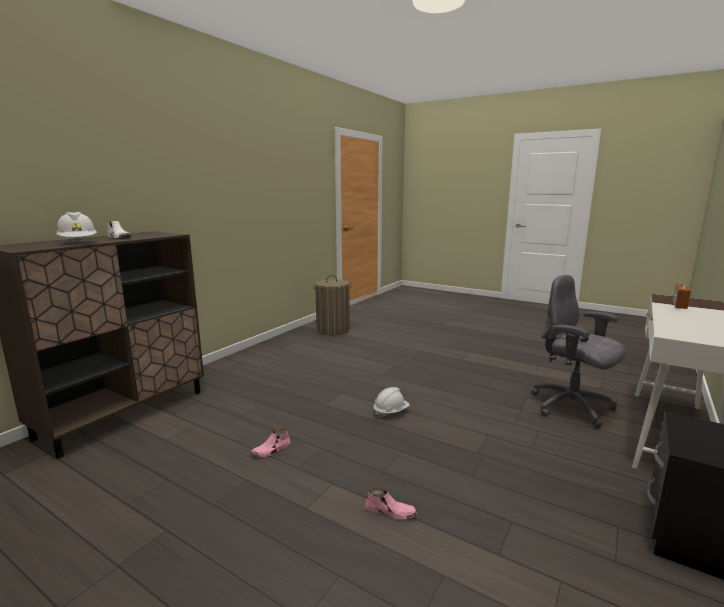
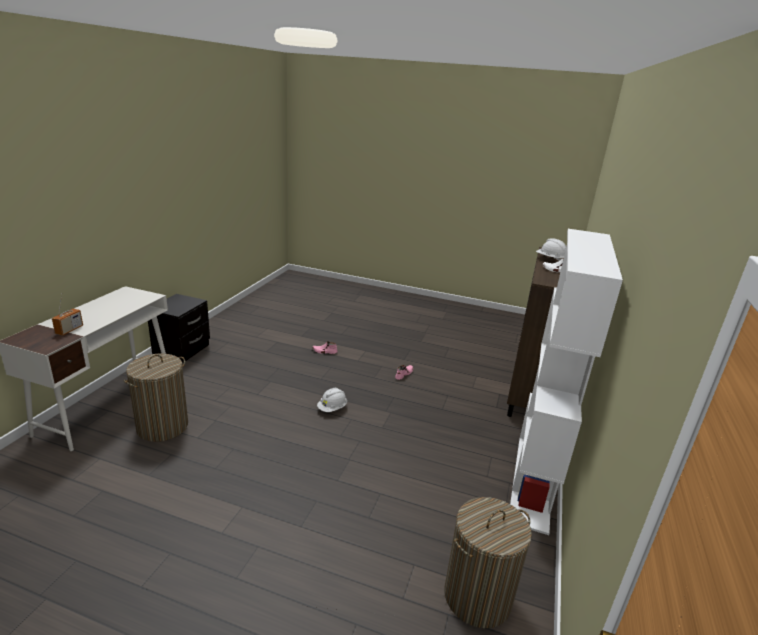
camera: 165 degrees right, 10 degrees up
grey office chair [531,275,626,428] -> laundry basket [123,353,188,442]
none -> white bookcase [510,229,623,535]

